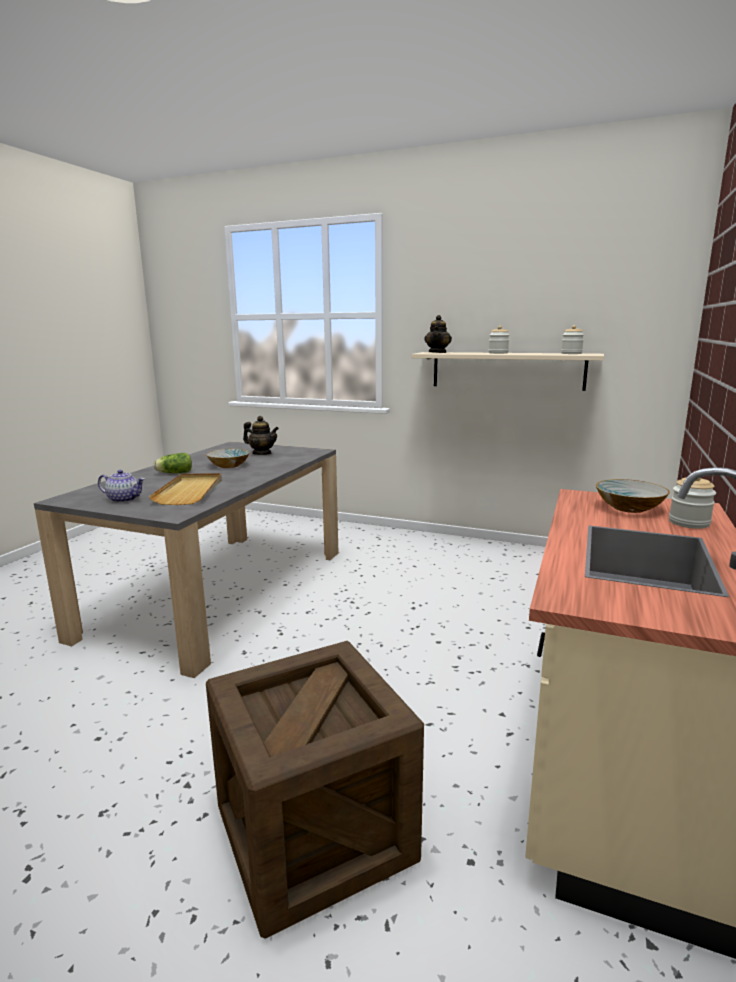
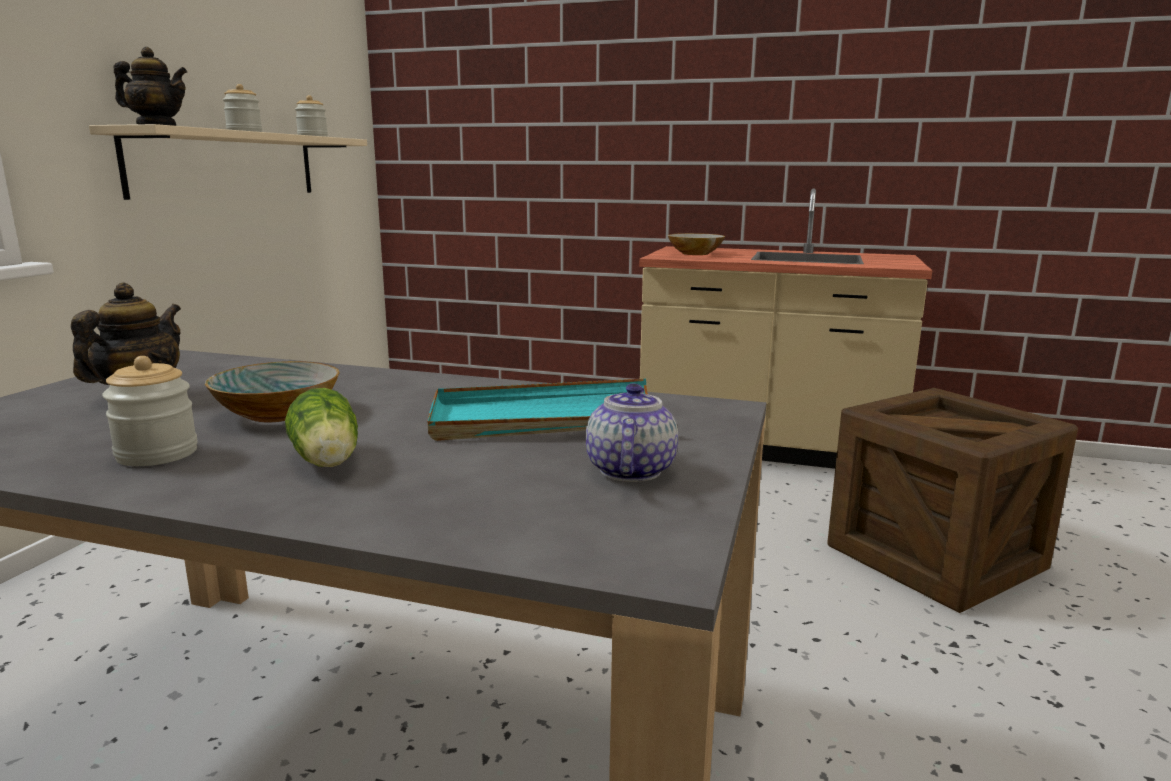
camera: 95 degrees left, 0 degrees up
beige tray [149,473,222,505] -> turquoise tray [428,379,648,441]
jar [669,477,716,529] -> jar moved to [102,356,198,466]

